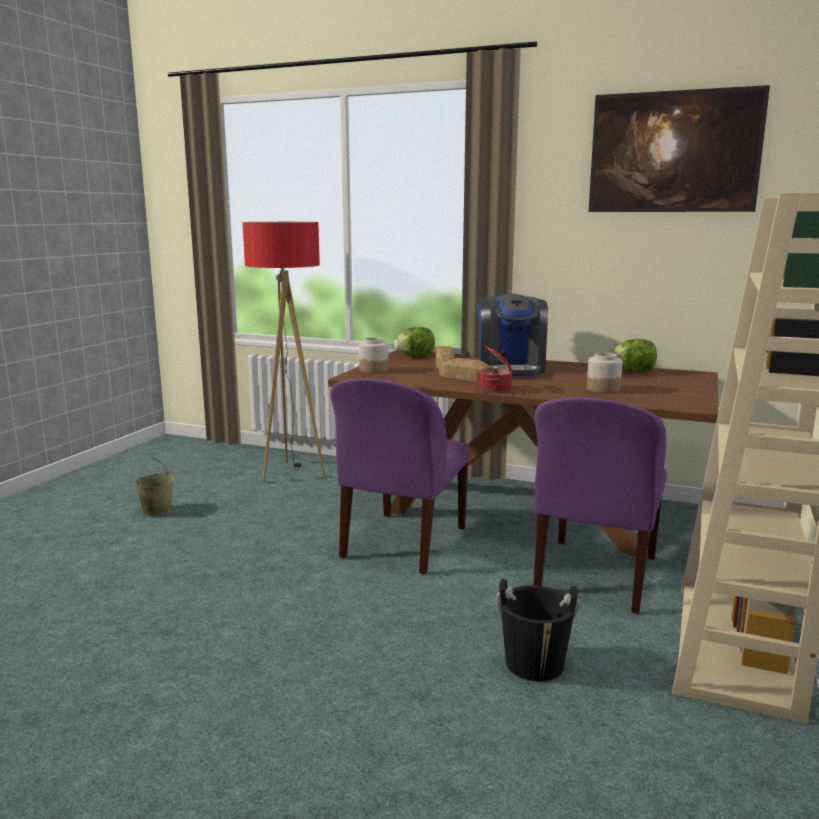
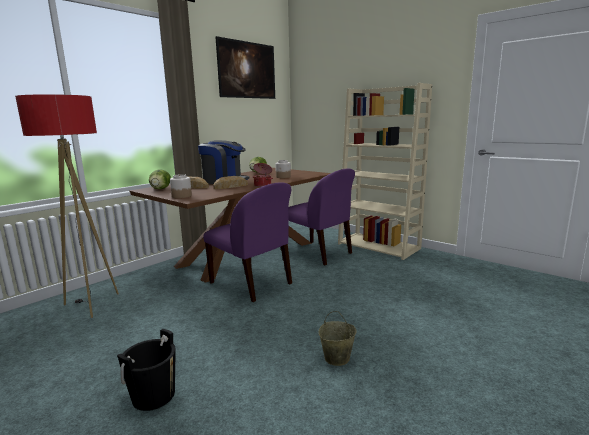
camera: 70 degrees left, 0 degrees up
beige bucket [134,458,174,516] -> beige bucket moved to [319,311,357,366]
black bucket [496,579,580,681] -> black bucket moved to [117,329,176,411]

